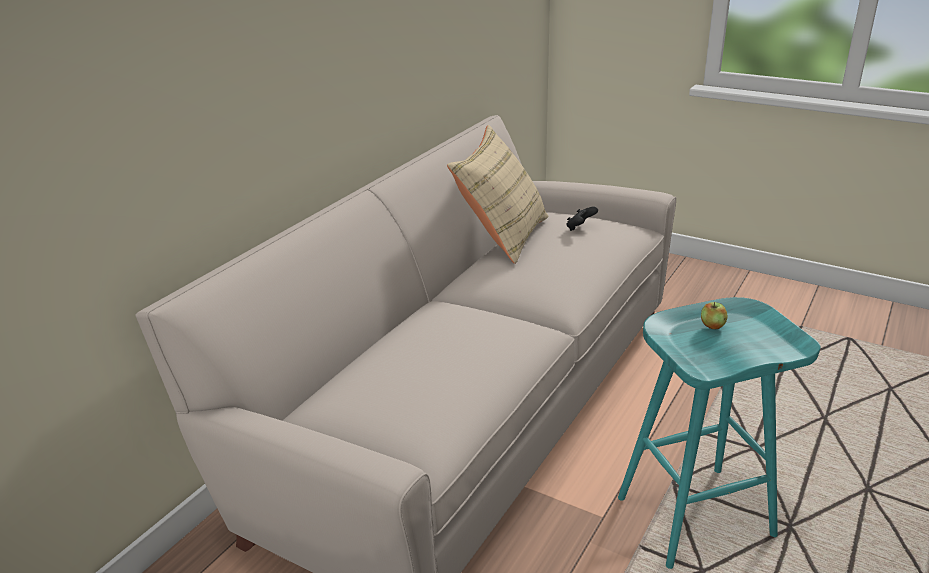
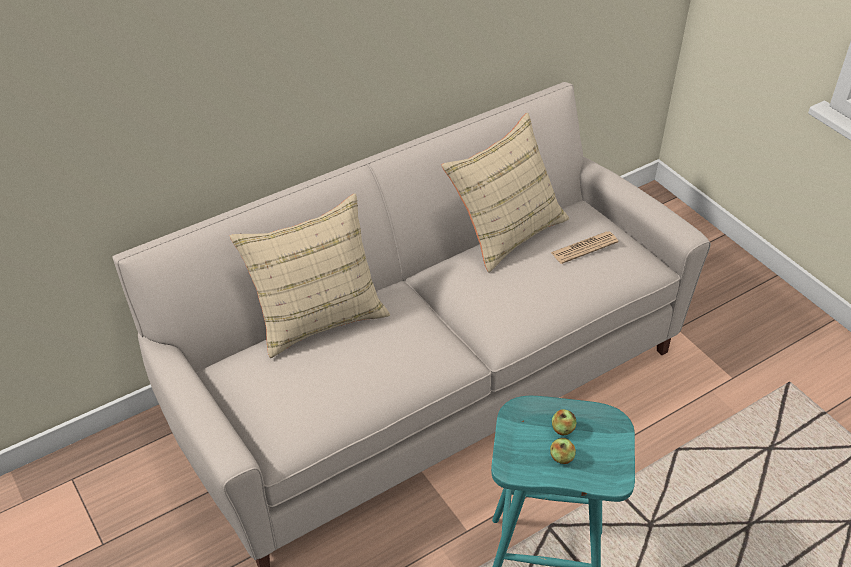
camera: 25 degrees right, 15 degrees up
black game controller [566,207,598,231] -> newspaper [551,231,618,264]
none -> beige pillow [230,194,390,358]
none -> apple [550,438,576,464]

